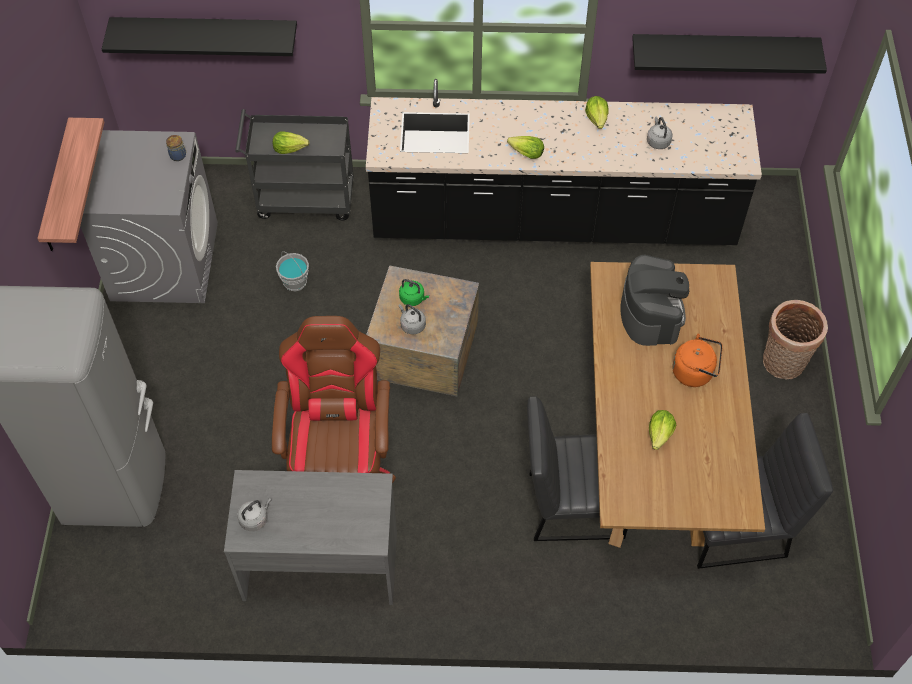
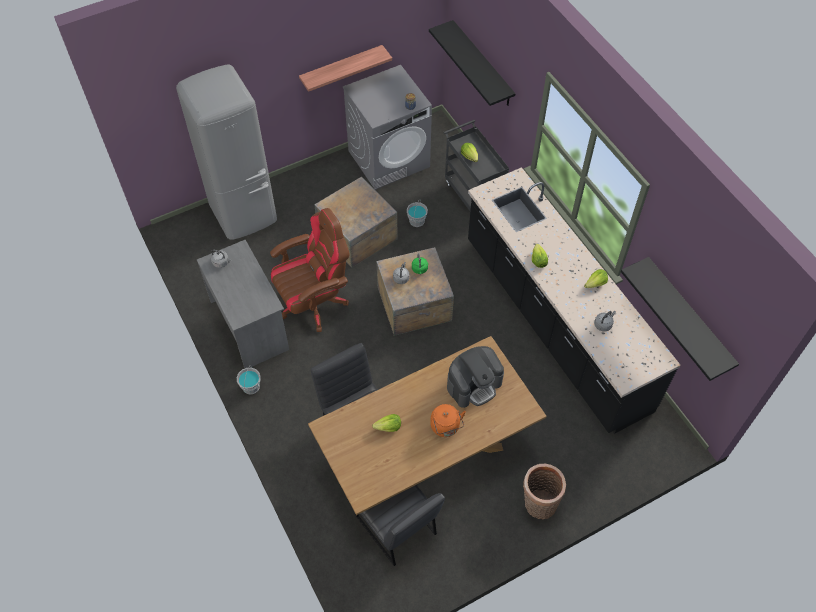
camera: 60 degrees right, 0 degrees up
none -> grey bucket [237,365,261,395]
none -> crate [314,177,398,268]

